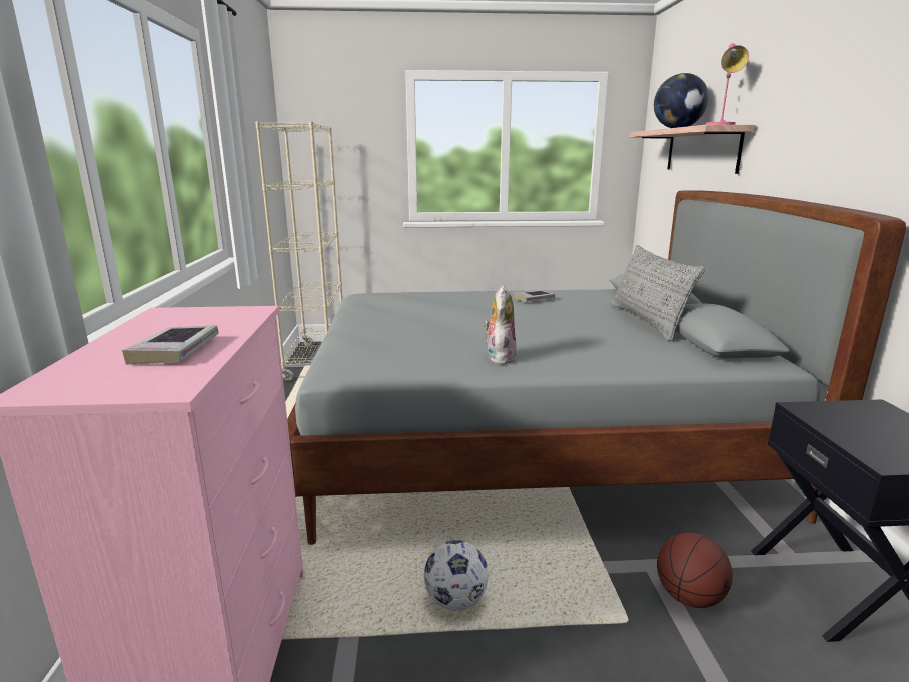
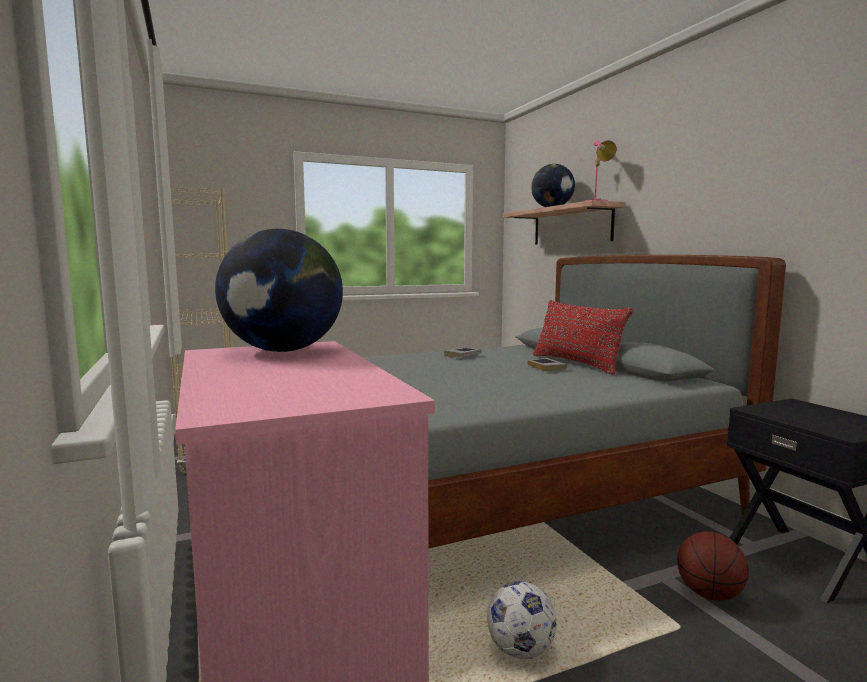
camera: 20 degrees left, 10 degrees down
book [122,325,219,365] -> book moved to [527,358,567,372]
plush toy [484,286,517,364] -> none
grey pillow [611,245,705,341] -> red pillow [533,300,633,374]
none -> globe [215,229,343,352]

